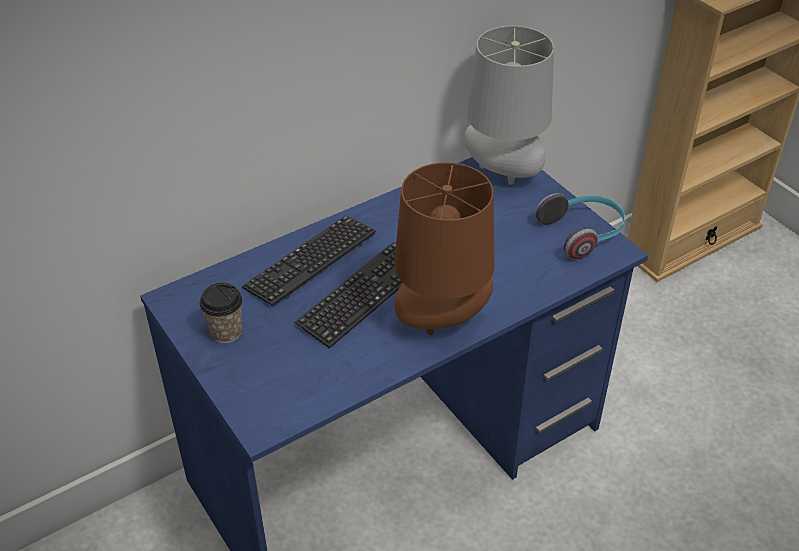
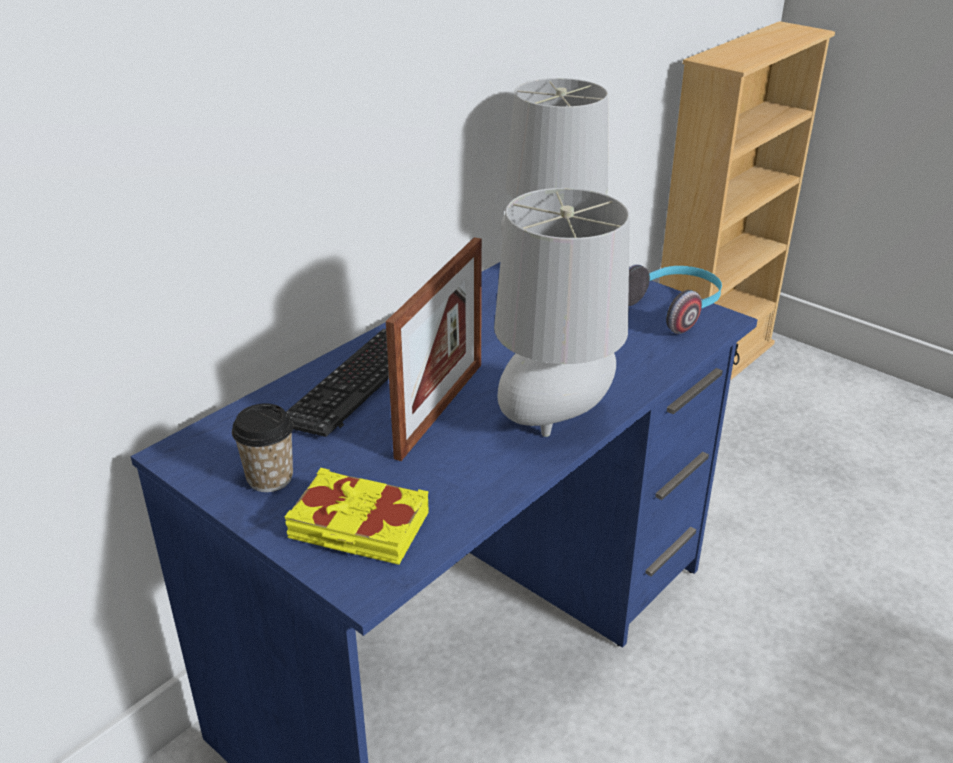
camera: 15 degrees left, 10 degrees down
keyboard [295,242,403,349] -> picture frame [386,237,482,461]
brown table lamp [394,162,494,335] -> grey table lamp [494,188,630,437]
none -> yellow book [285,468,429,565]

